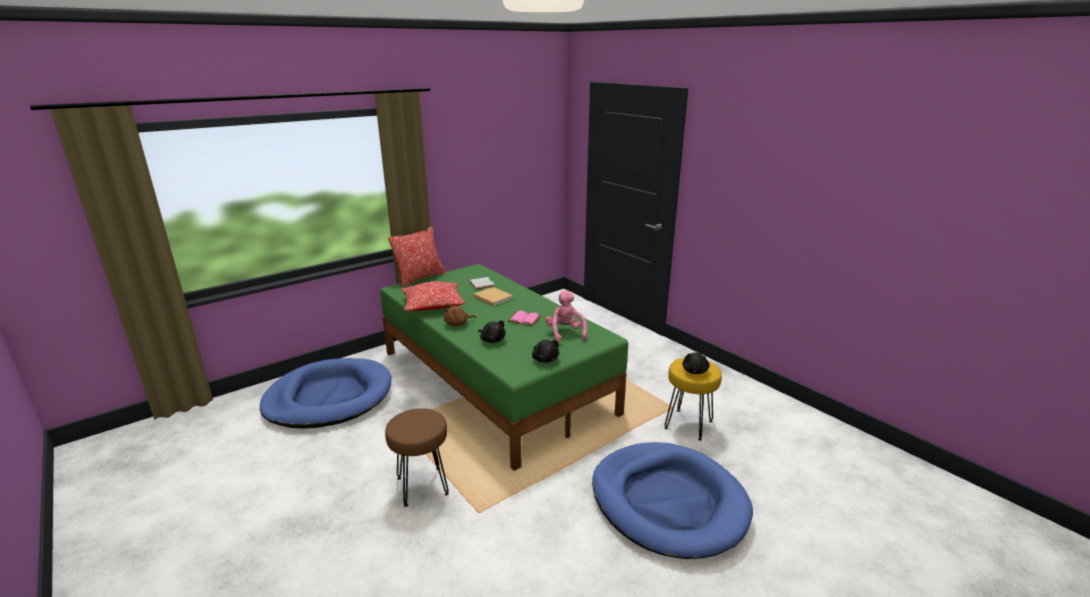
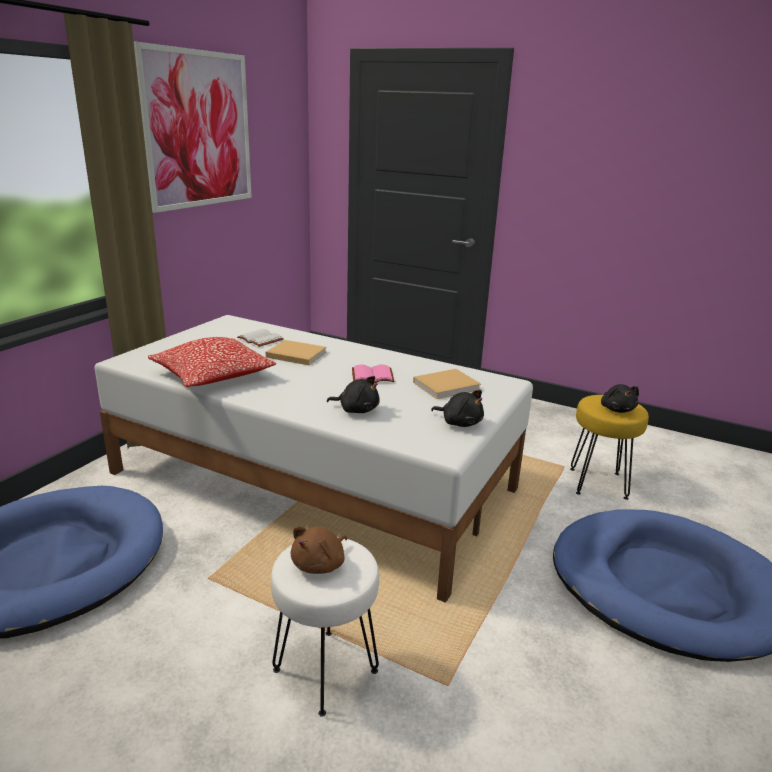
camera: 25 degrees left, 0 degrees up
green bed [380,264,628,471] -> white bed [95,315,533,603]
brown stool [385,408,449,507] -> white stool [271,537,379,717]
pillow [388,226,446,287] -> none
brown plush toy [444,304,476,326] -> brown plush toy moved to [291,526,347,574]
pink plush toy [545,290,587,343] -> beige book [413,369,481,399]
none -> picture [134,42,252,213]

